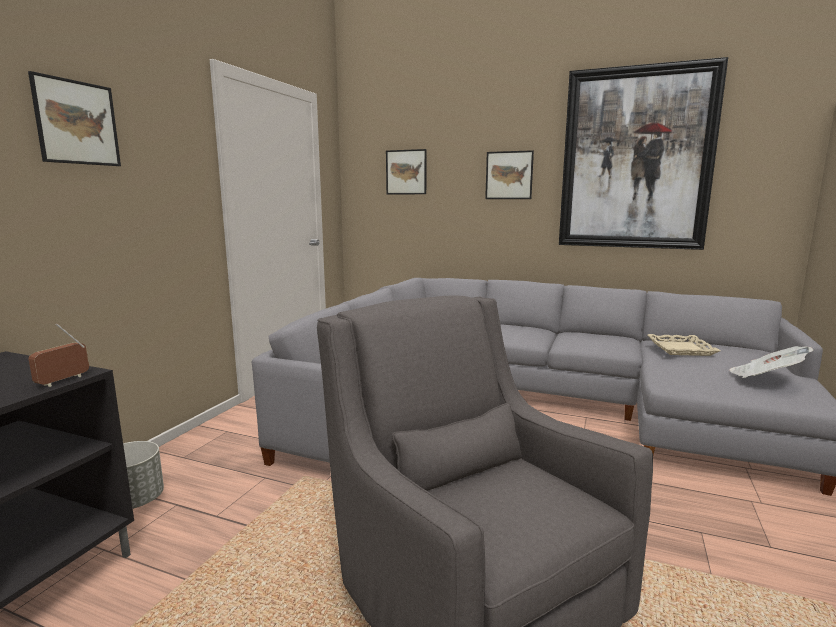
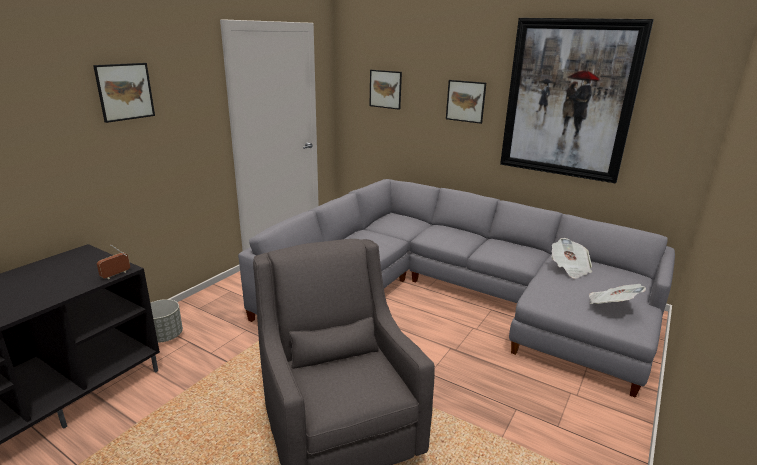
camera: 10 degrees right, 10 degrees up
beige tray [648,334,720,356] -> newspaper [552,238,592,279]

